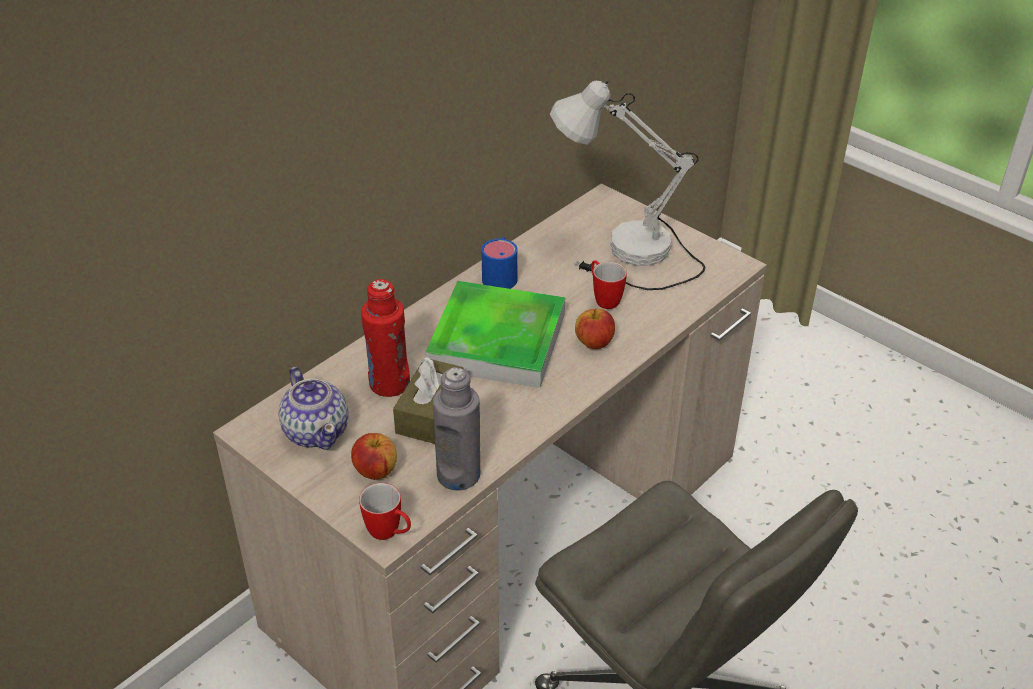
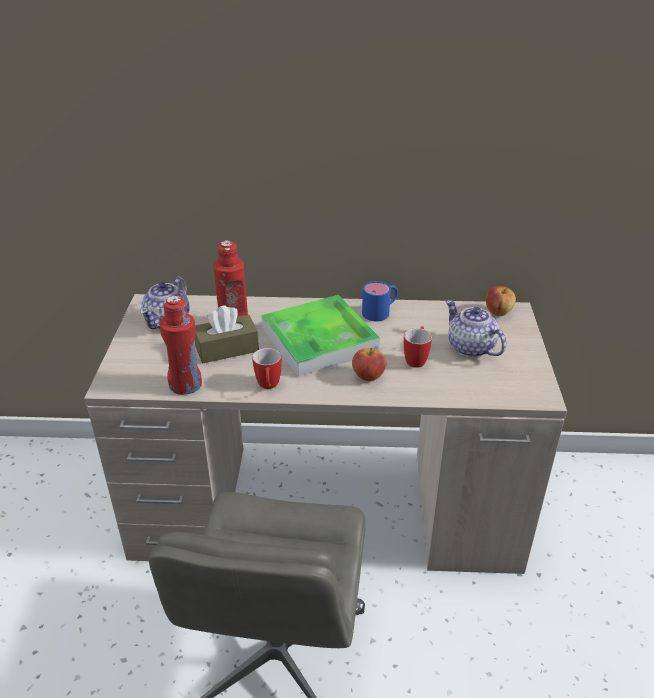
camera: 50 degrees right, 5 degrees down
apple [351,433,397,480] -> apple moved to [486,286,516,316]
mug [359,483,411,540] -> mug moved to [252,348,282,389]
grey bottle [433,367,480,490] -> red bottle [159,296,202,395]
white table lamp [550,81,706,290] -> teapot [446,300,506,357]

